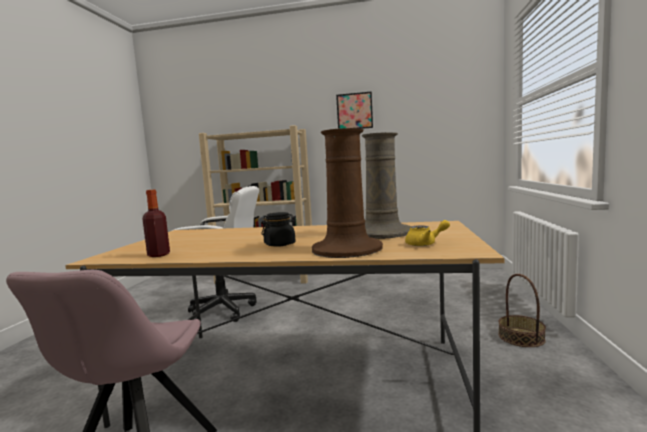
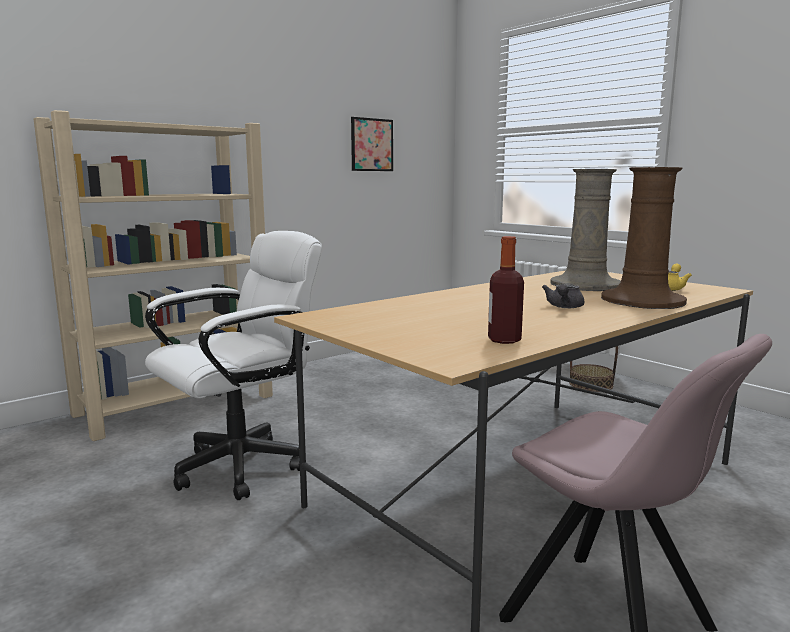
camera: 50 degrees left, 5 degrees up
black jar [262,212,296,247] -> grey teapot [542,284,584,308]
picture [336,91,373,129] -> picture moved to [351,117,393,171]

